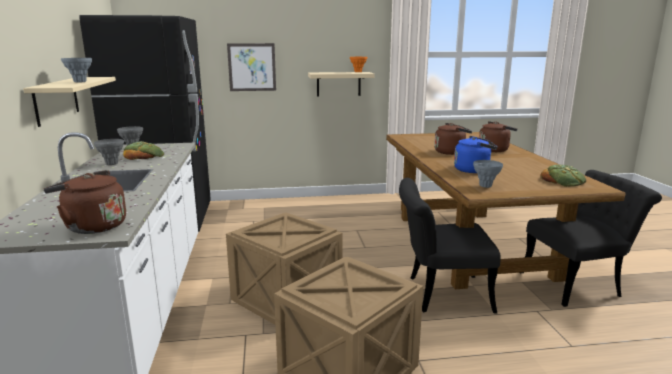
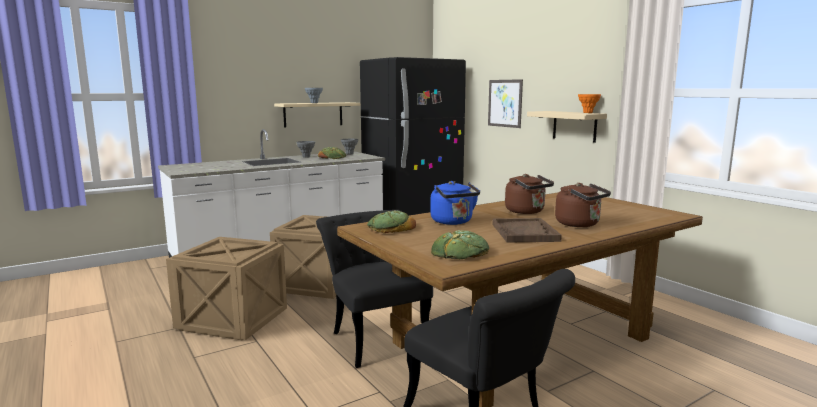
camera: 65 degrees right, 5 degrees down
brown kettle [44,170,126,234] -> none
grey vase [473,160,503,188] -> bread [367,211,416,233]
none -> brown tray [492,218,562,243]

